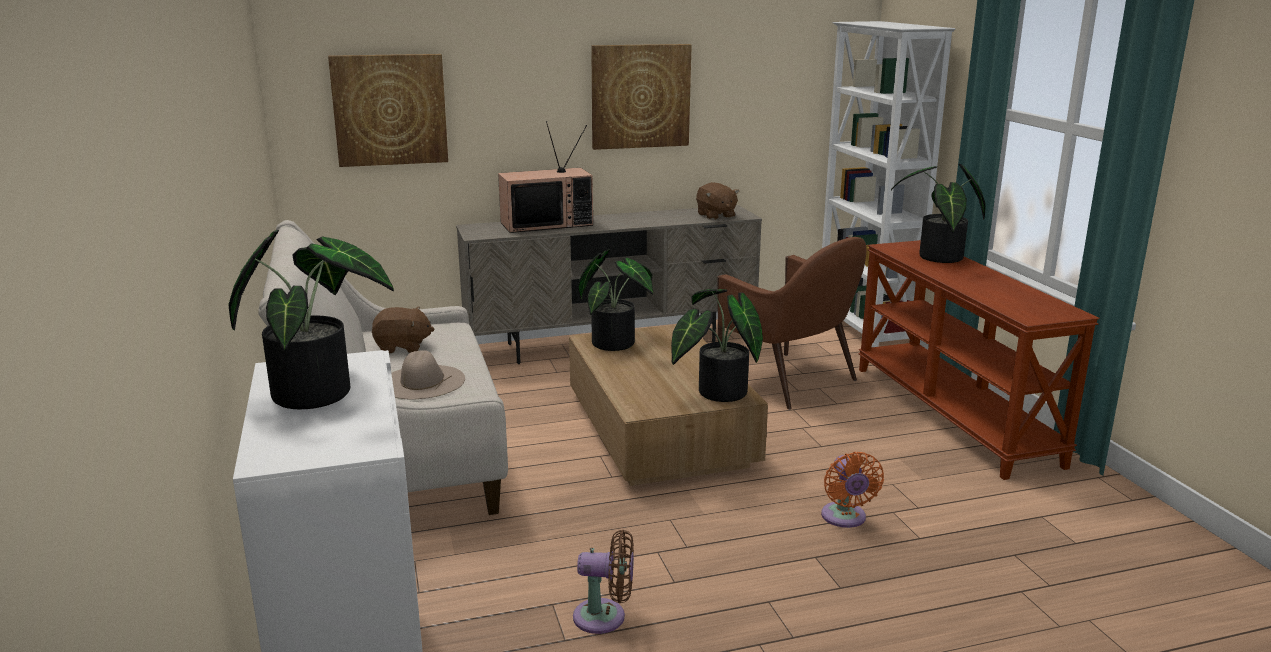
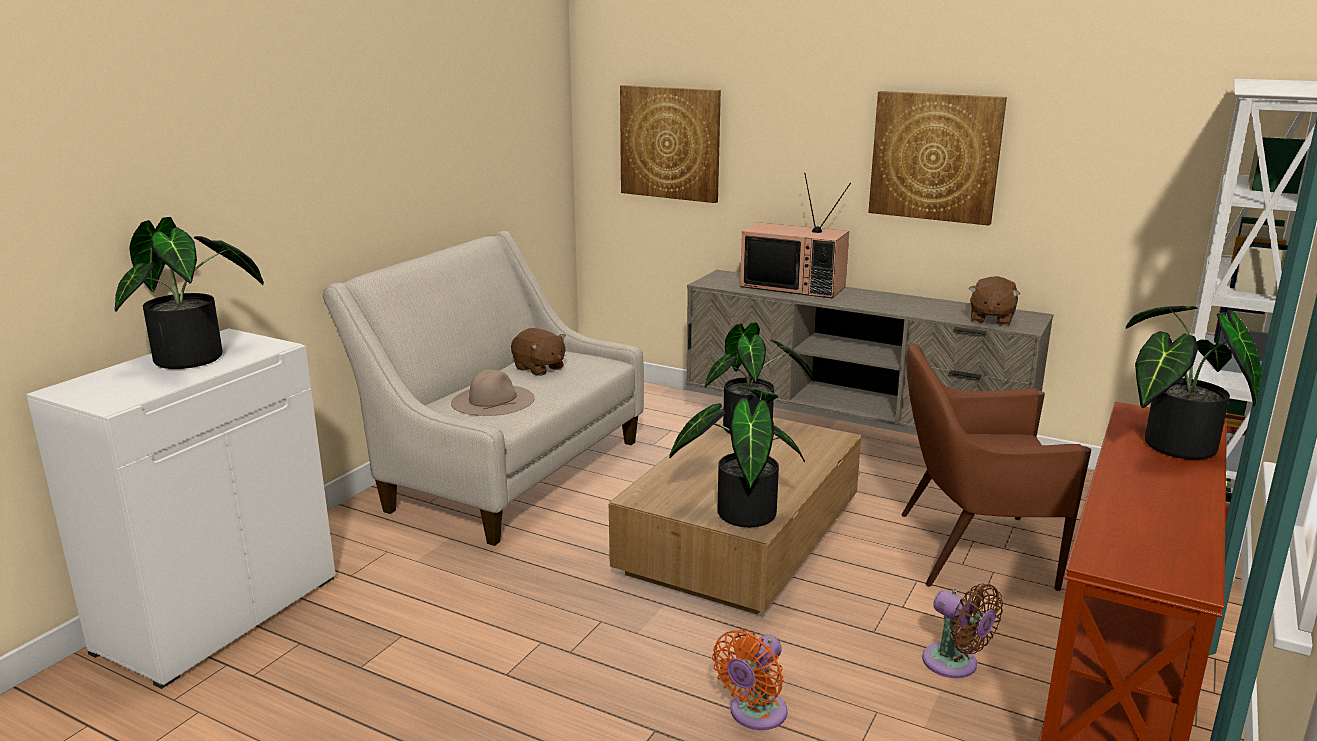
camera: 45 degrees right, 0 degrees up
brown fan [573,530,634,634] -> brown fan moved to [922,583,1003,678]
brown armchair [717,237,867,410] -> brown armchair turned 90 degrees clockwise [901,344,1091,591]

